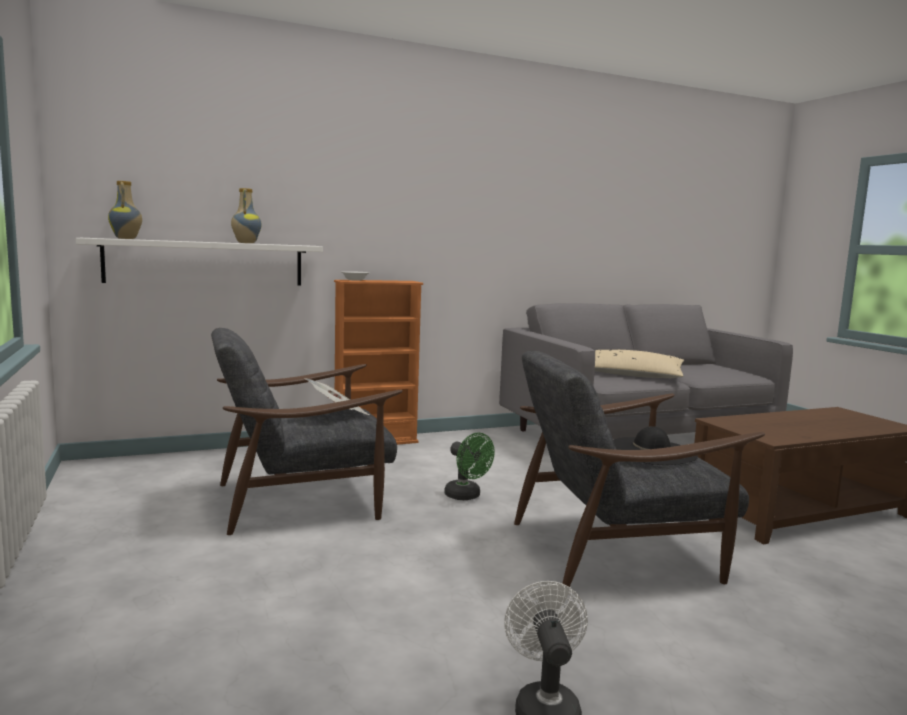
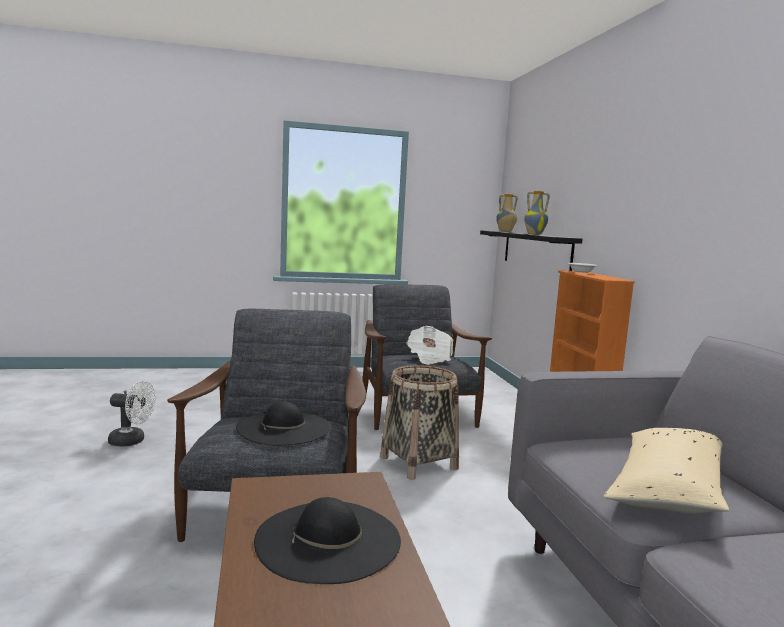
camera: 100 degrees right, 0 degrees up
white shelf [75,238,323,285] -> black shelf [480,230,582,271]
green fan [444,433,495,500] -> basket [380,365,459,480]
none -> black hat [254,497,401,584]

